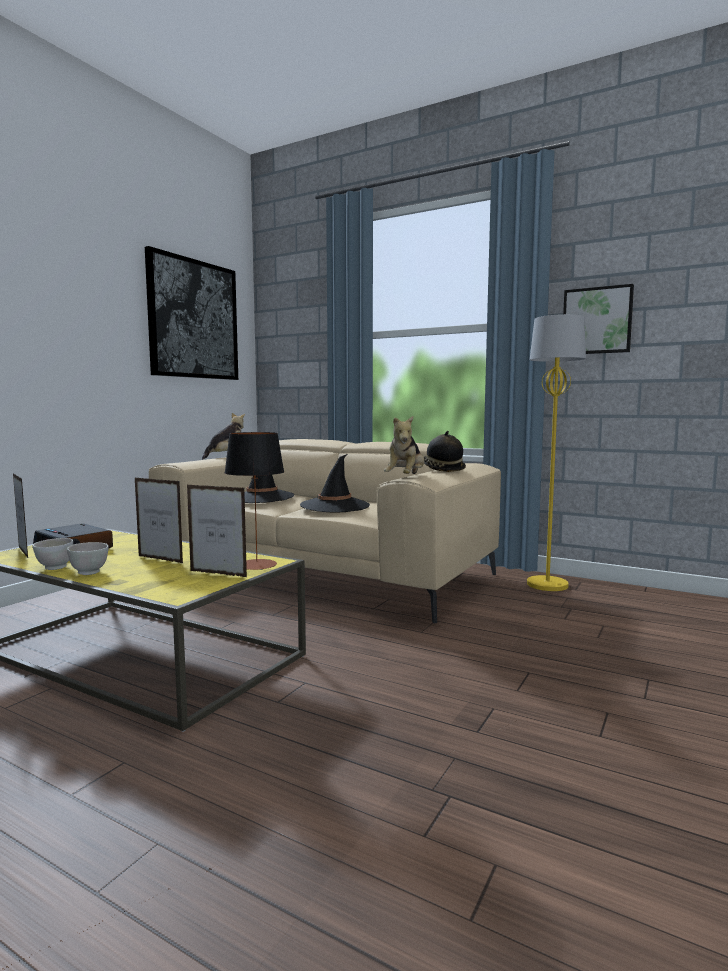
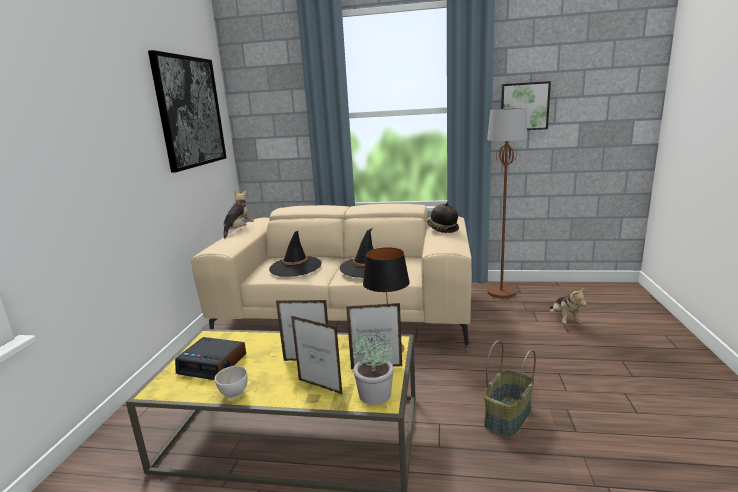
camera: 20 degrees left, 10 degrees up
picture frame [13,473,28,558] -> picture frame moved to [291,316,343,395]
white bowl [67,542,109,575] -> none
plush toy [384,416,424,474] -> plush toy moved to [550,287,587,324]
yellow floor lamp [527,314,586,591] -> brown floor lamp [487,108,527,298]
none -> potted plant [353,328,394,405]
none -> basket [484,340,536,437]

